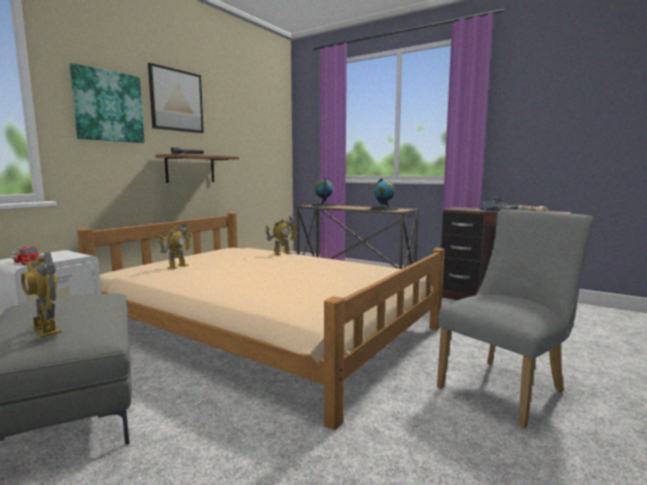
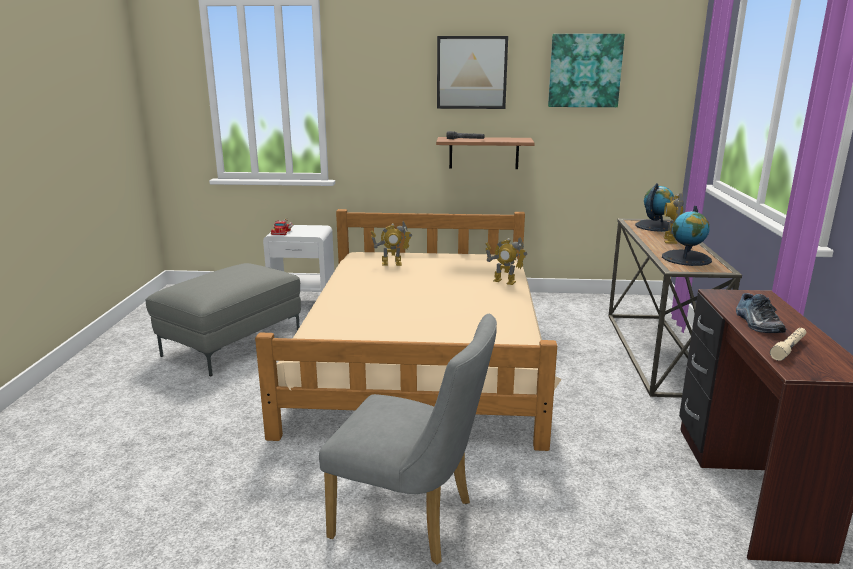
camera: 60 degrees right, 10 degrees up
toy robot [21,252,61,338] -> toy robot moved to [664,193,684,244]
picture [70,63,145,143] -> picture moved to [548,34,625,107]

